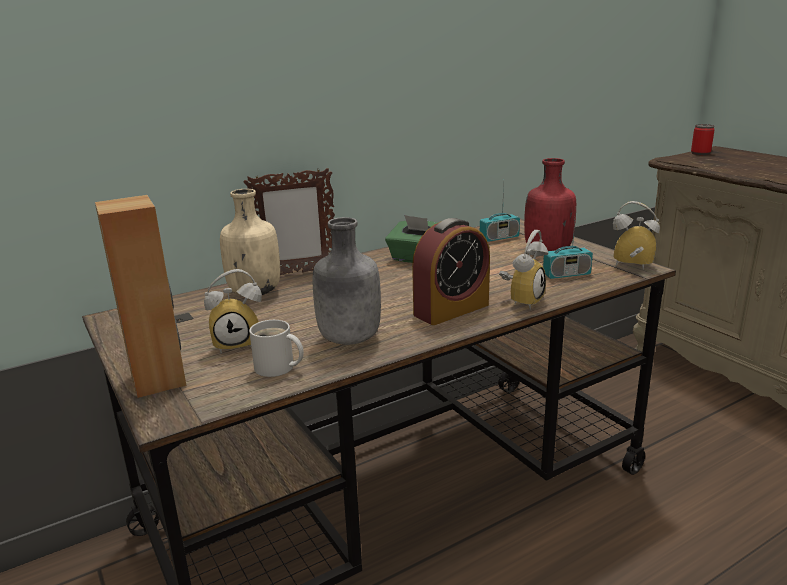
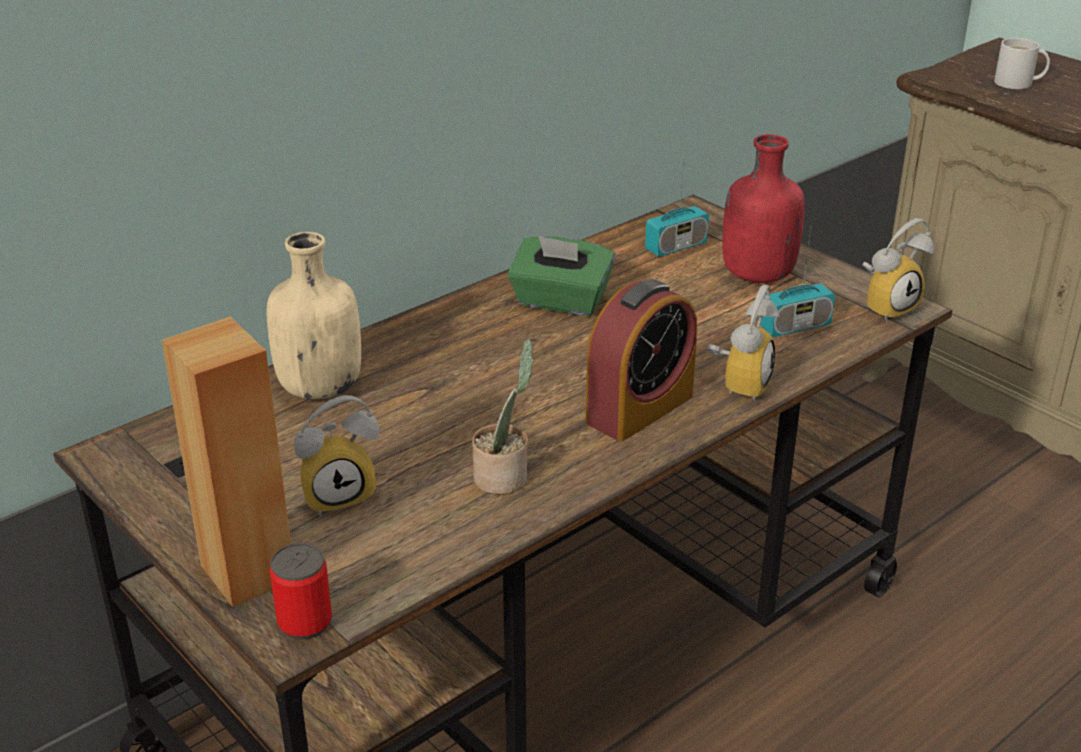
camera: 10 degrees left, 10 degrees up
picture frame [243,168,335,275] -> none
white mug [249,320,304,377] -> white mug moved to [994,38,1050,89]
grey bottle [312,217,381,345] -> potted plant [472,339,533,495]
alarm clock [613,201,660,270] -> alarm clock turned 135 degrees clockwise [862,218,934,322]
can [691,124,715,155] -> can moved to [270,543,332,640]

